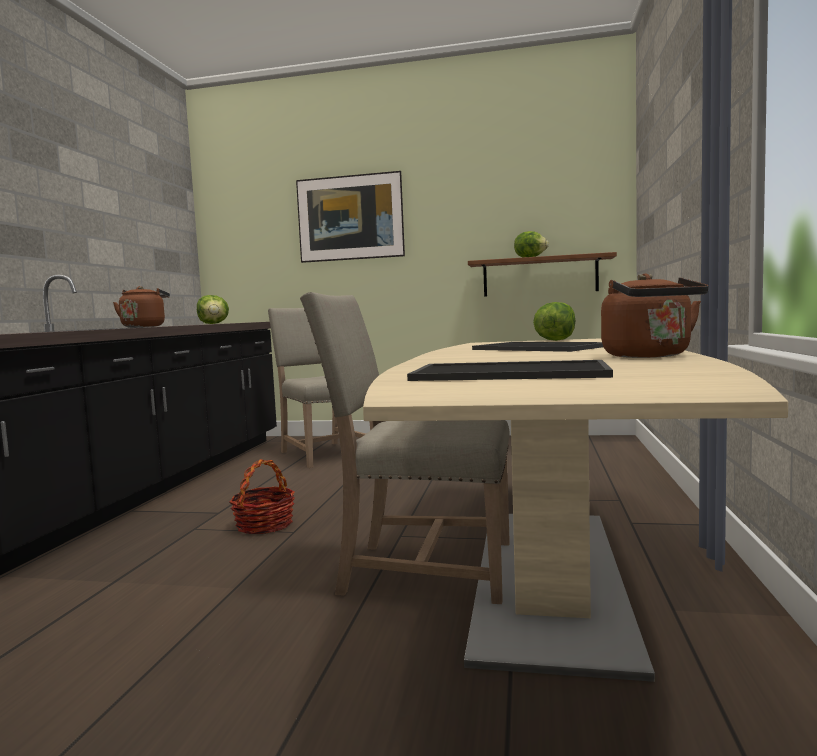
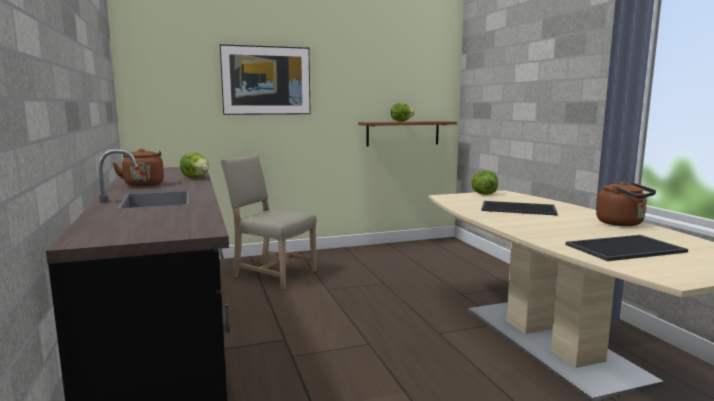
camera: 30 degrees left, 5 degrees up
basket [230,459,295,534] -> none
beige chair [300,292,510,604] -> none

